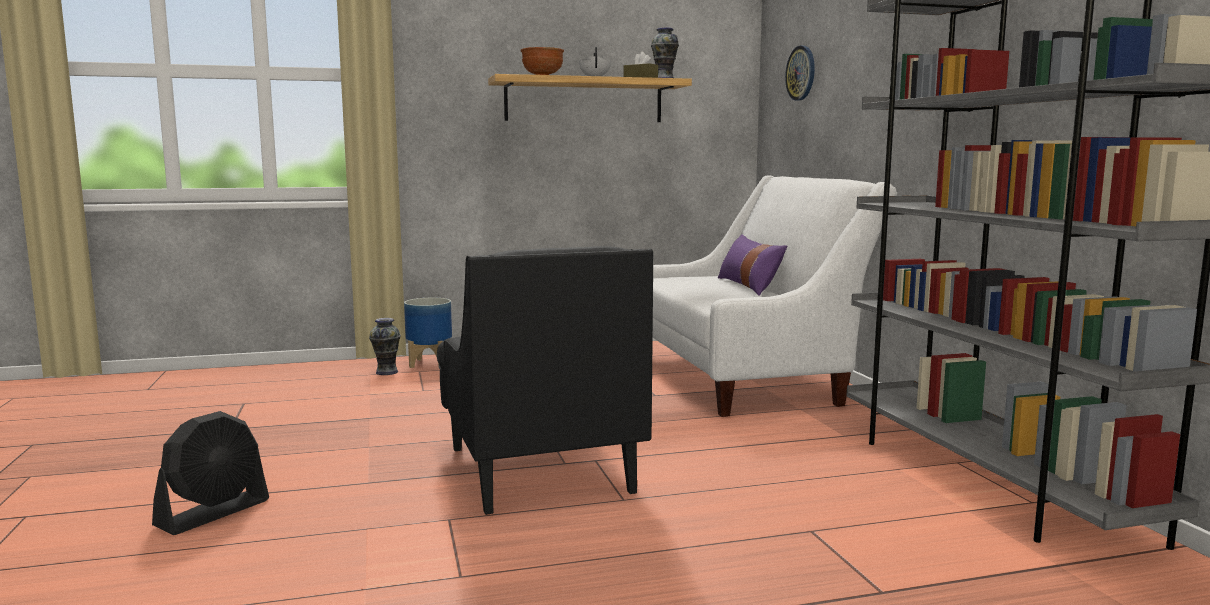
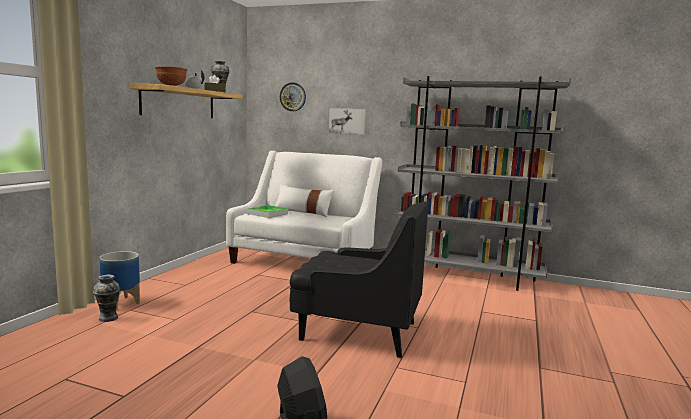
camera: 55 degrees left, 0 degrees up
purple pillow [718,234,787,296] -> white pillow [275,185,335,217]
none -> tray [247,205,288,218]
none -> picture [329,108,366,135]

